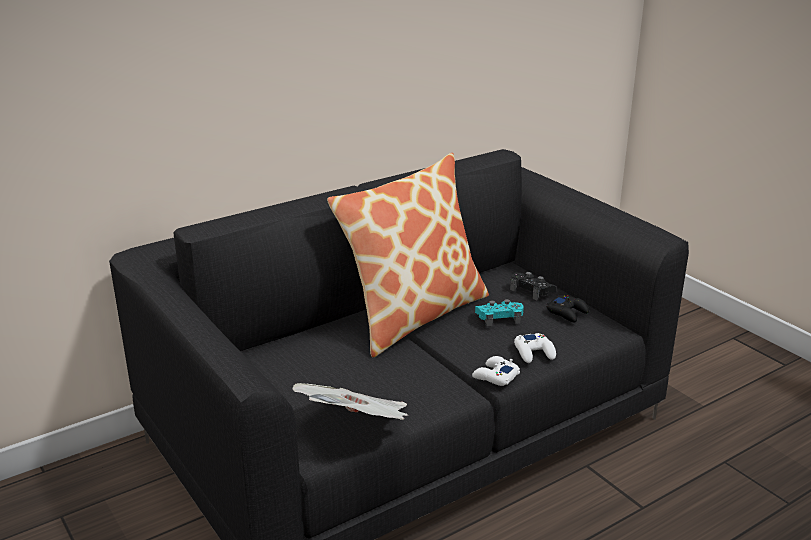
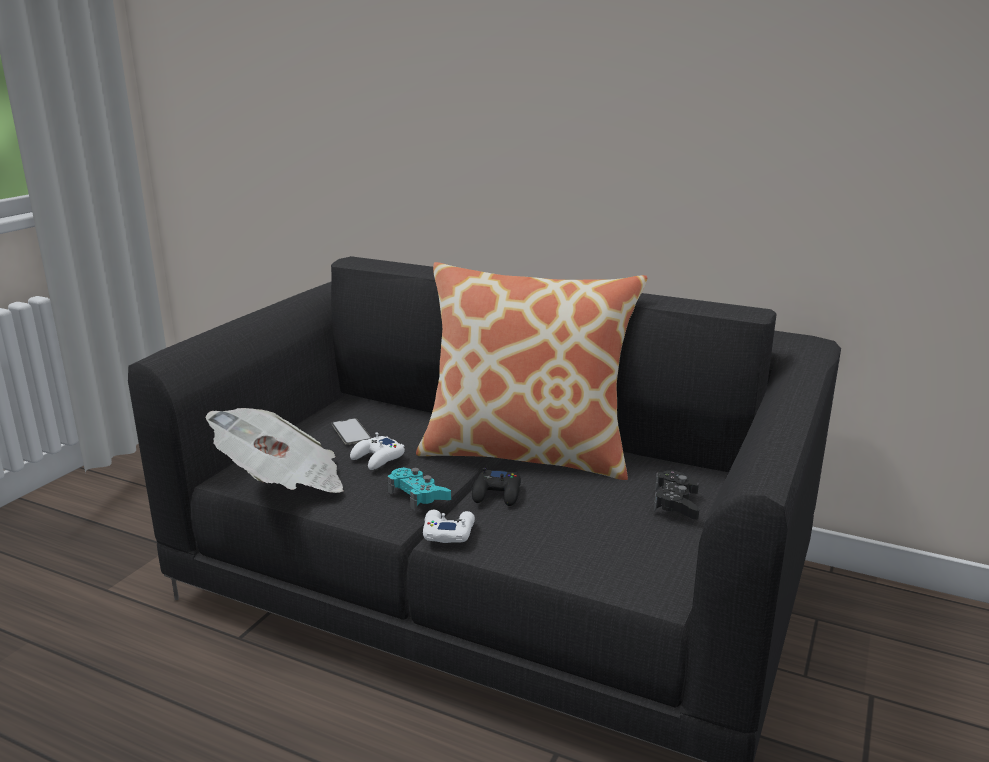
camera: 60 degrees right, 5 degrees down
turquoise game controller [475,299,524,327] -> turquoise game controller moved to [387,467,451,510]
white game controller [514,333,556,363] -> white game controller moved to [350,432,405,470]
black game controller [546,295,589,323] -> black game controller moved to [472,468,521,506]
none -> phone [331,418,372,445]

